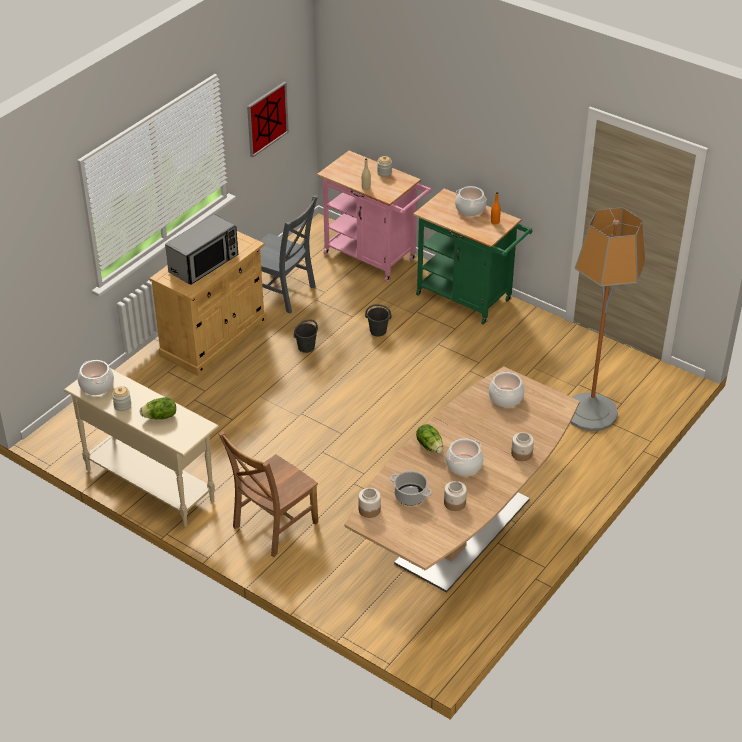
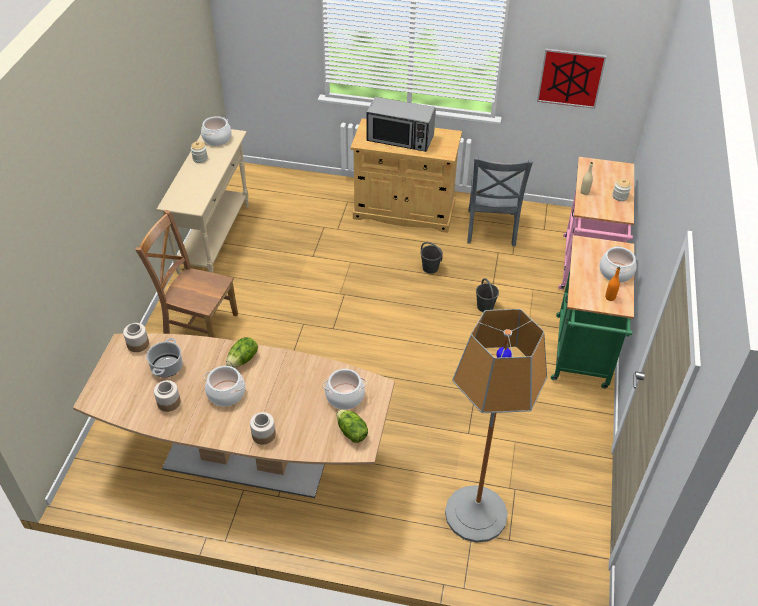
camera: 65 degrees right, 5 degrees up
lettuce [140,397,176,419] -> lettuce moved to [336,409,368,443]

